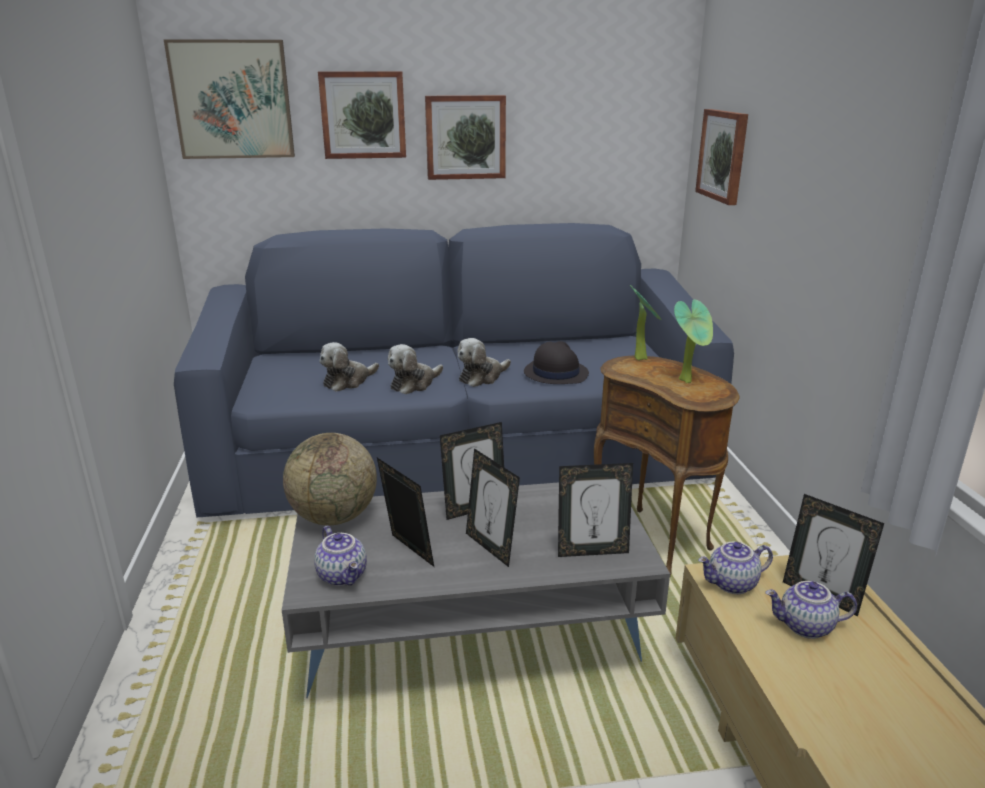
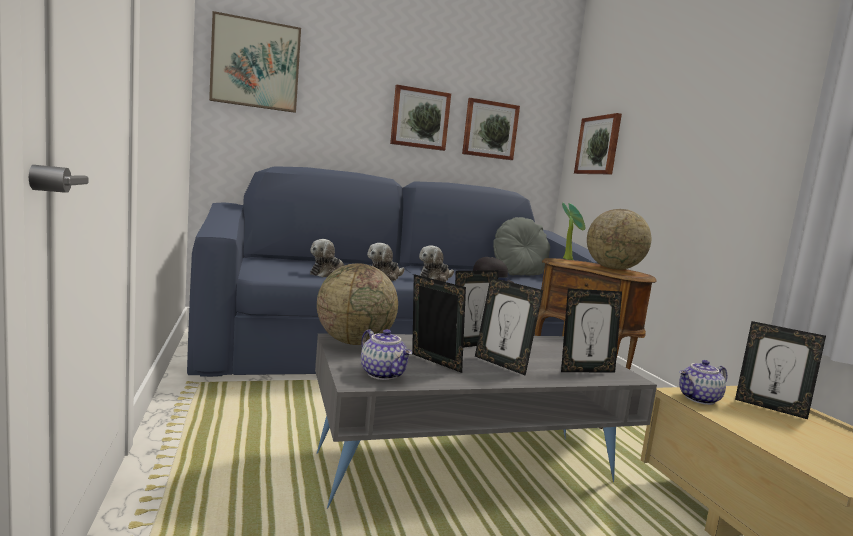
camera: 10 degrees left, 15 degrees down
picture [318,71,406,159] -> picture moved to [462,98,520,160]
potted plant [674,299,713,383] -> globe [587,209,651,270]
teapot [765,581,857,639] -> none
none -> grey pillow [493,217,550,276]

